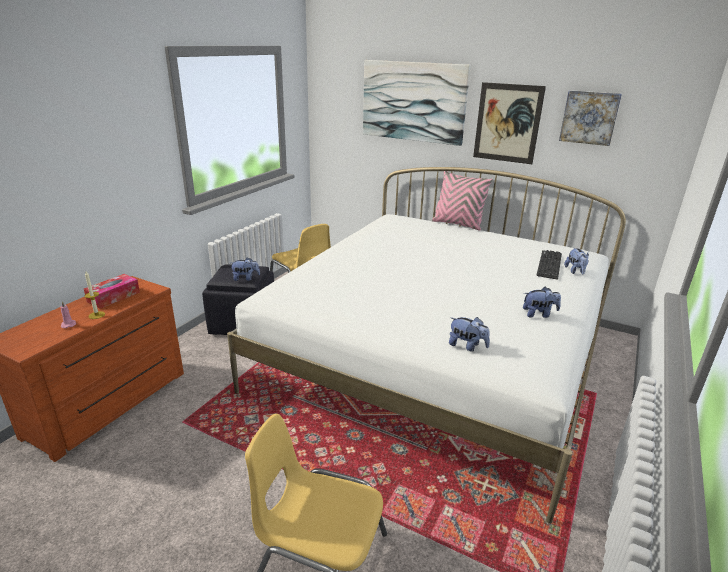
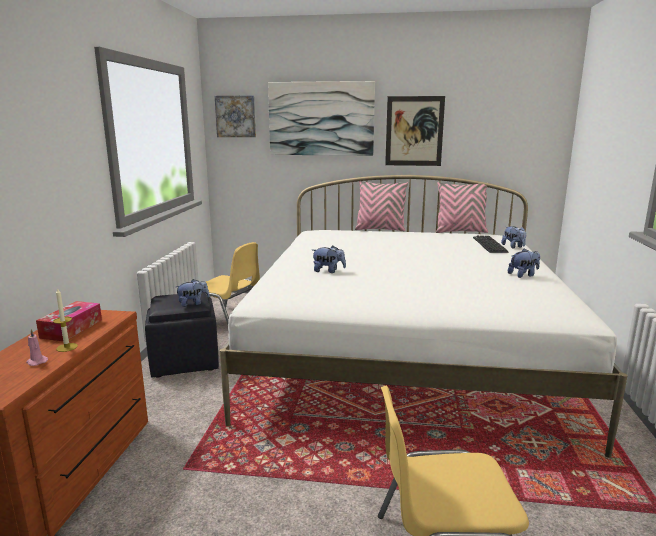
camera: 20 degrees left, 10 degrees down
plush toy [449,317,490,351] -> plush toy moved to [313,246,346,273]
picture [559,90,622,146] -> picture moved to [215,96,256,137]
none -> pink pillow [436,182,488,233]

